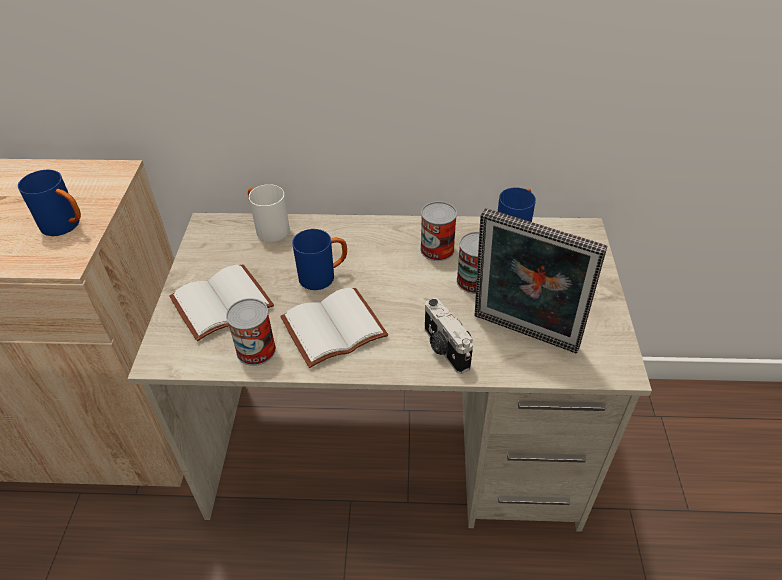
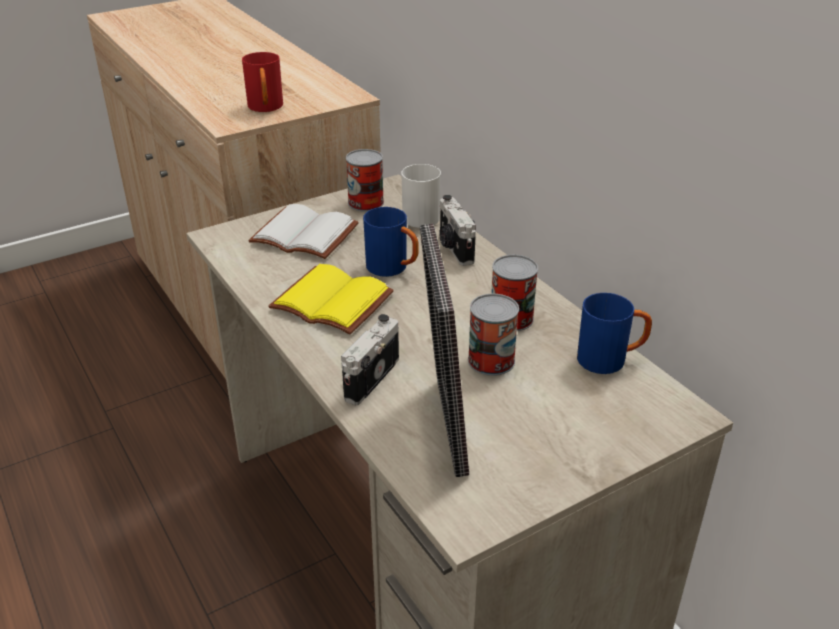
camera: 55 degrees right, 10 degrees down
blue mug [18,170,81,236] -> red mug [242,52,283,112]
can [226,298,276,366] -> can moved to [346,149,384,212]
white book [280,287,388,368] -> yellow book [268,264,394,334]
none -> camera [439,195,476,266]

